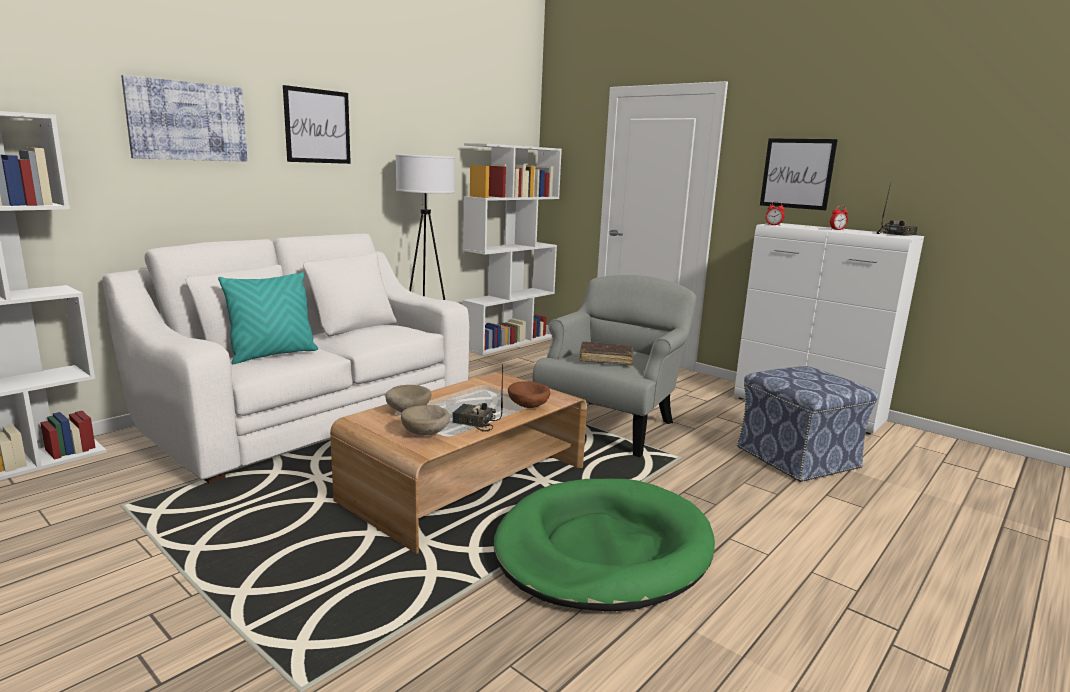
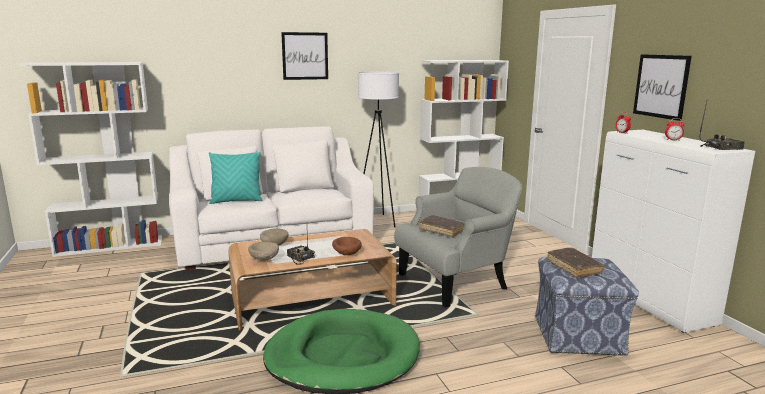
camera: 30 degrees right, 0 degrees up
picture [121,75,248,162] -> none
none -> brown book [547,248,605,278]

